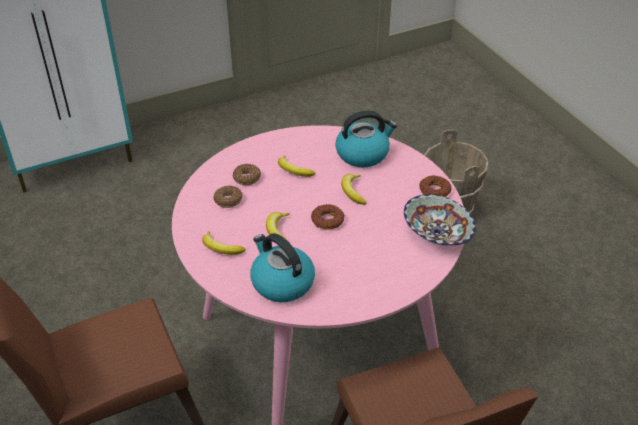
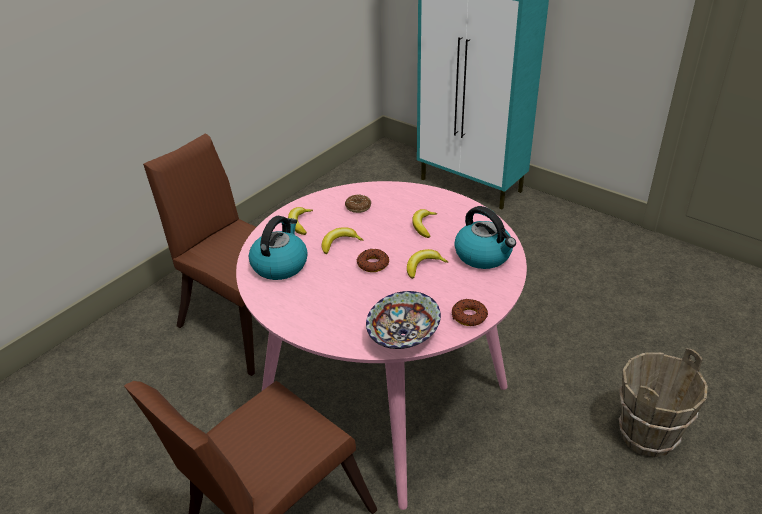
camera: 65 degrees right, 5 degrees down
donut [233,164,261,185] -> none

